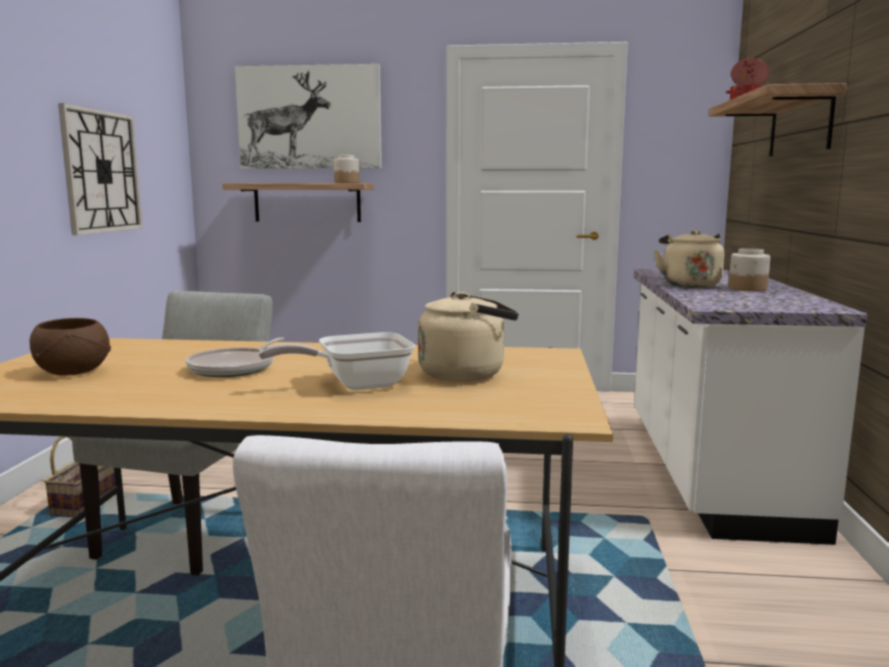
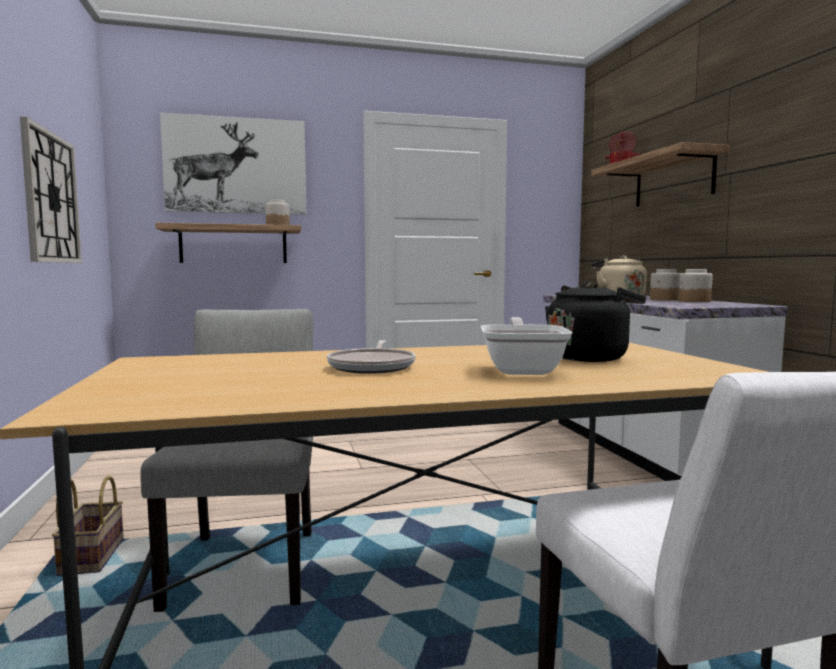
camera: 20 degrees left, 5 degrees down
brown bowl [29,318,111,376] -> none
frying pan [258,332,415,390] -> frying pan turned 135 degrees clockwise [481,317,572,375]
beige kettle [418,292,519,382] -> black kettle [545,281,646,362]
none -> jar [679,269,713,302]

